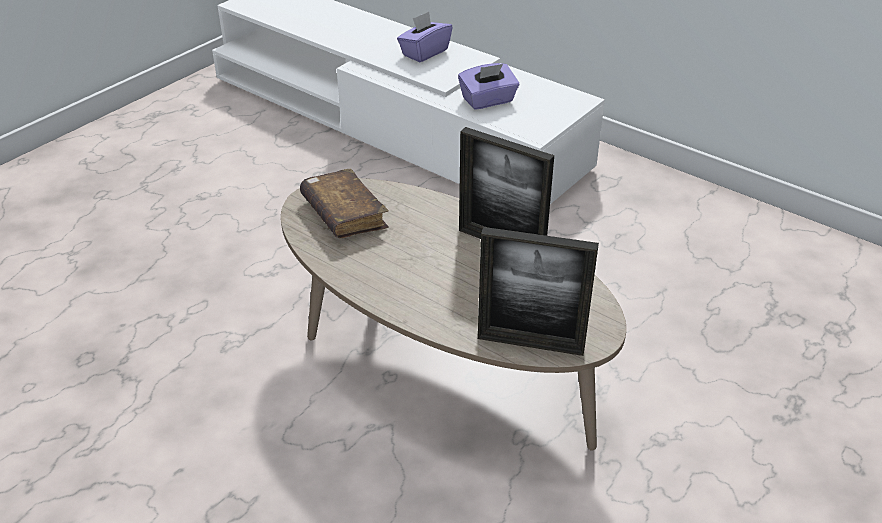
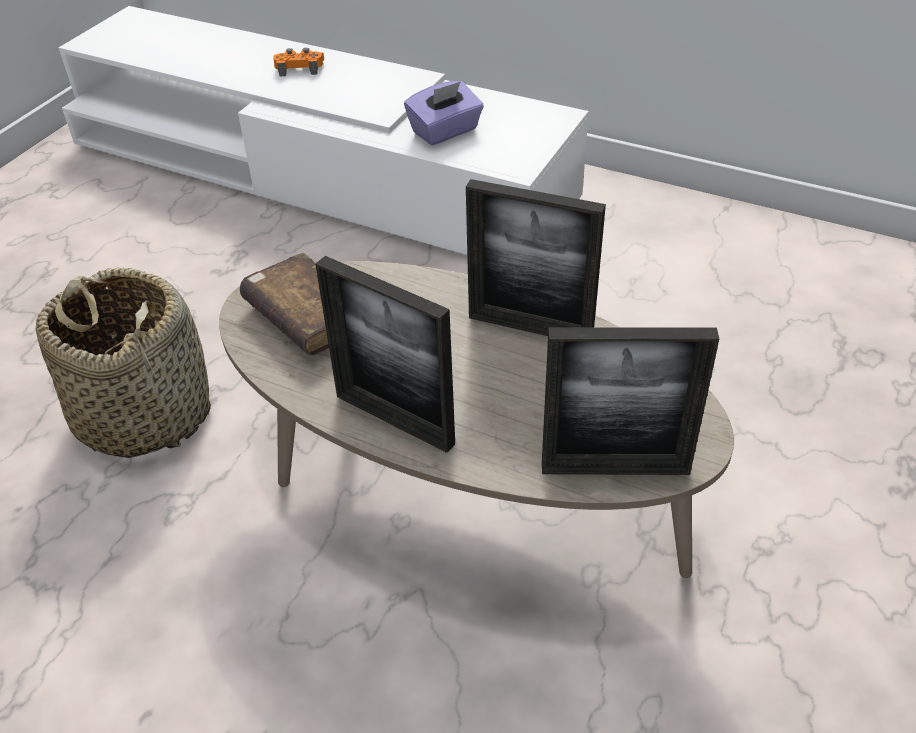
camera: 10 degrees left, 5 degrees up
purple tissue box [397,12,453,62] -> none
none -> basket [35,268,211,458]
none -> orange game controller [273,48,324,76]
none -> picture frame [315,256,455,453]

